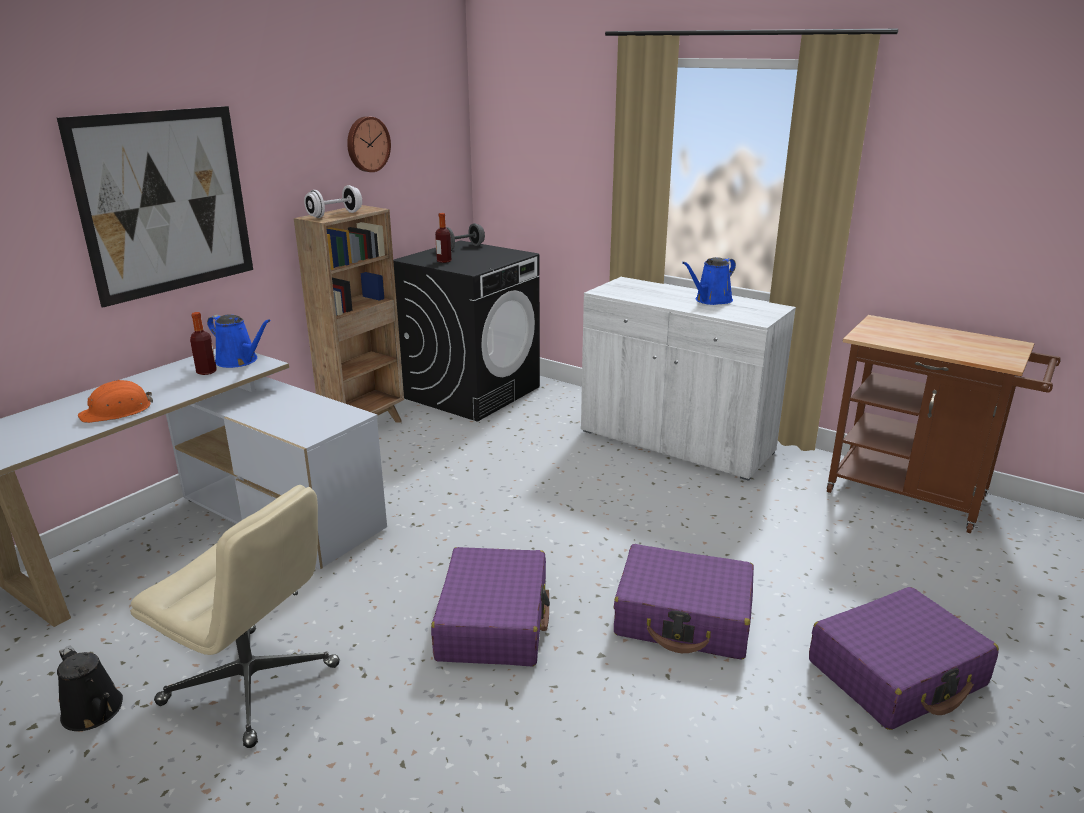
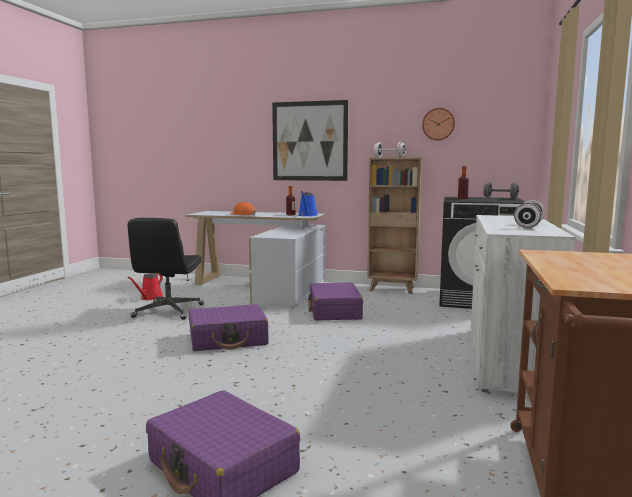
camera: 70 degrees right, 15 degrees down
black watering can [57,645,123,731] -> red watering can [127,273,163,300]
beige office chair [131,485,340,748] -> black office chair [128,218,204,320]
purple suitcase [614,544,754,660] -> purple suitcase moved to [308,282,363,321]
blue watering can [682,257,736,305] -> white dumbbell [514,200,545,228]

